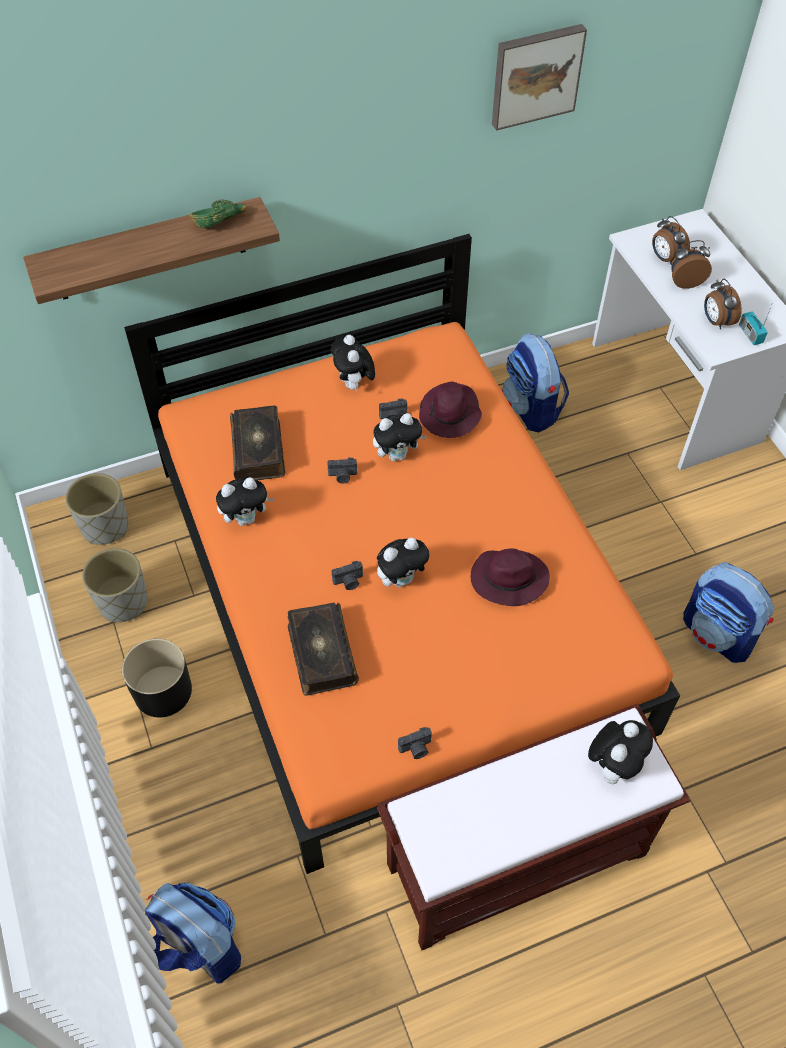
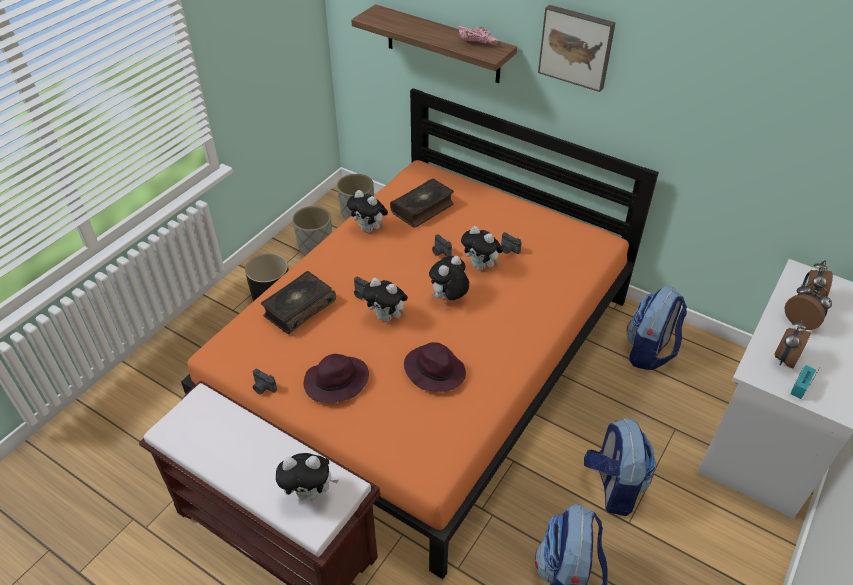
camera: 55 degrees right, 10 degrees down
backpack [145,882,241,983] -> backpack moved to [584,418,656,516]
green bowl [189,199,246,228] -> pink bowl [459,26,498,45]
plush toy [331,335,375,390] -> plush toy moved to [429,256,469,300]
purple hat [419,382,482,438] -> purple hat moved to [304,354,369,403]
picture [492,24,587,131] -> picture moved to [538,5,616,92]

